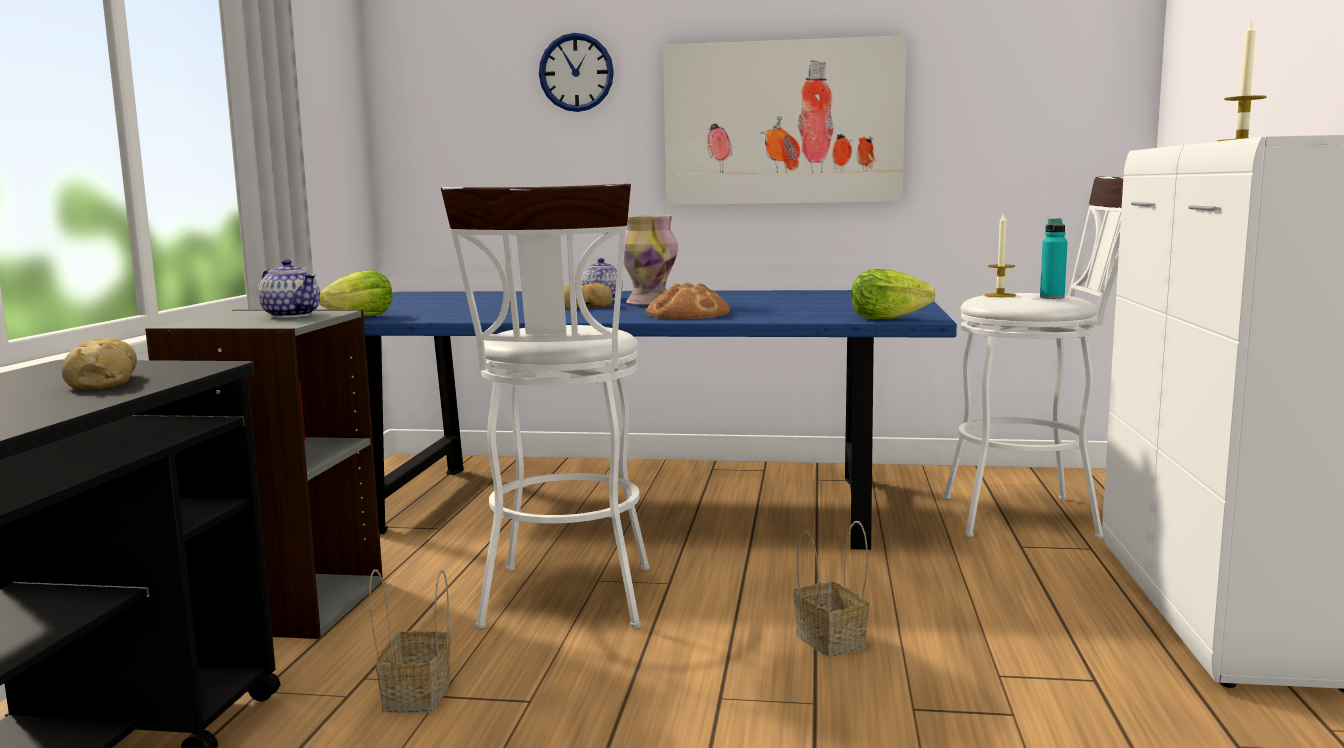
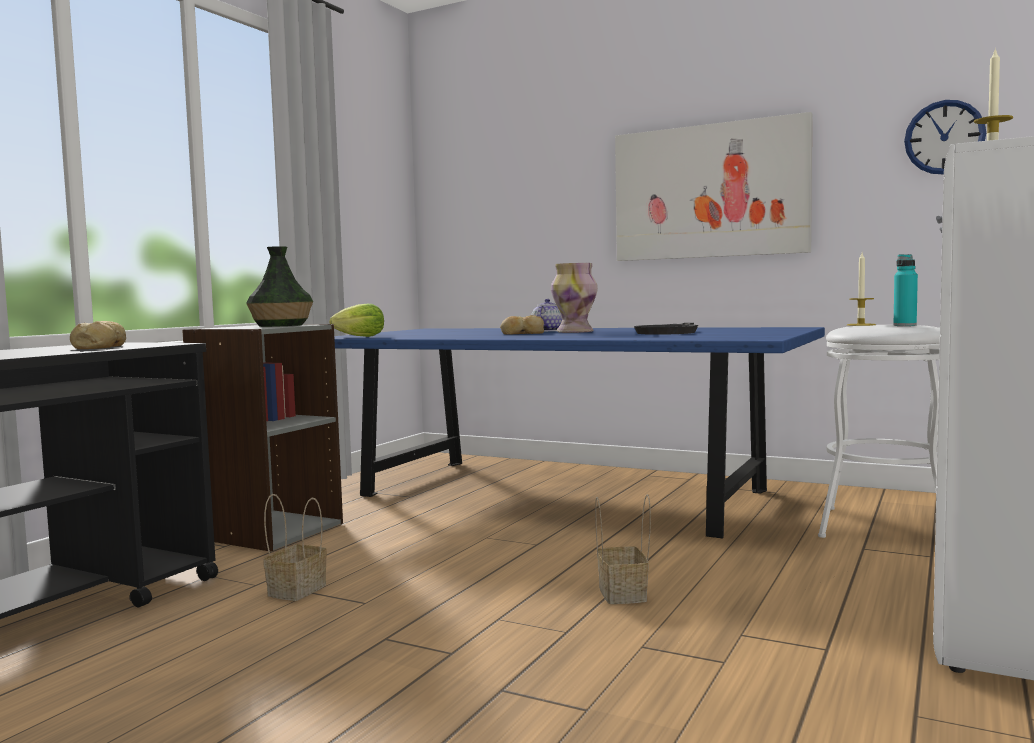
camera: 20 degrees right, 5 degrees down
teapot [259,259,320,318] -> vase [246,246,313,327]
white stool [441,184,650,628] -> none
wall clock [539,33,614,112] -> wall clock moved to [904,100,986,175]
bread [646,283,730,319] -> none
lettuce [851,269,936,319] -> none
none -> black frying pan [634,323,698,335]

